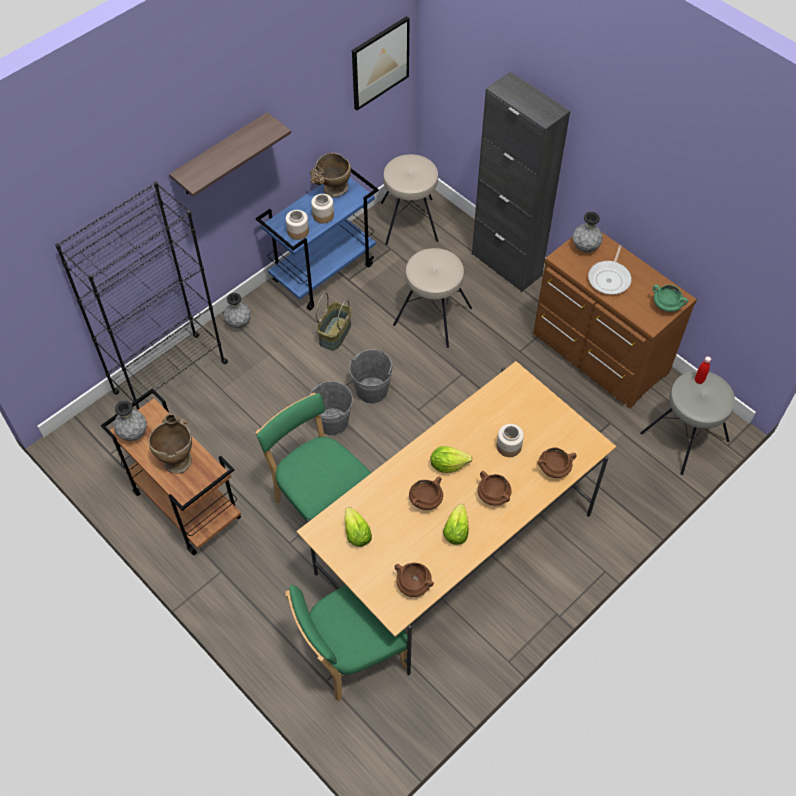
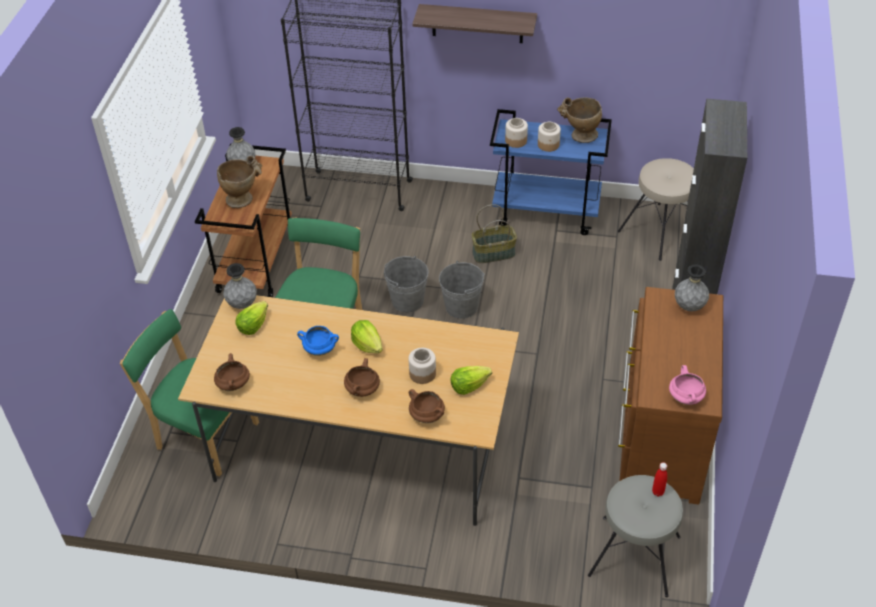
camera: 55 degrees right, 10 degrees down
grey vase [224,293,251,328] -> grey vase moved to [223,263,257,309]
picture [352,16,410,111] -> none
beige stool [393,248,472,348] -> none
brown cooking pot [409,476,443,510] -> blue cooking pot [297,326,339,356]
lettuce [443,504,469,545] -> lettuce moved to [451,366,492,395]
frying pan [588,245,632,295] -> none
green cooking pot [653,285,688,312] -> pink cooking pot [669,365,706,405]

